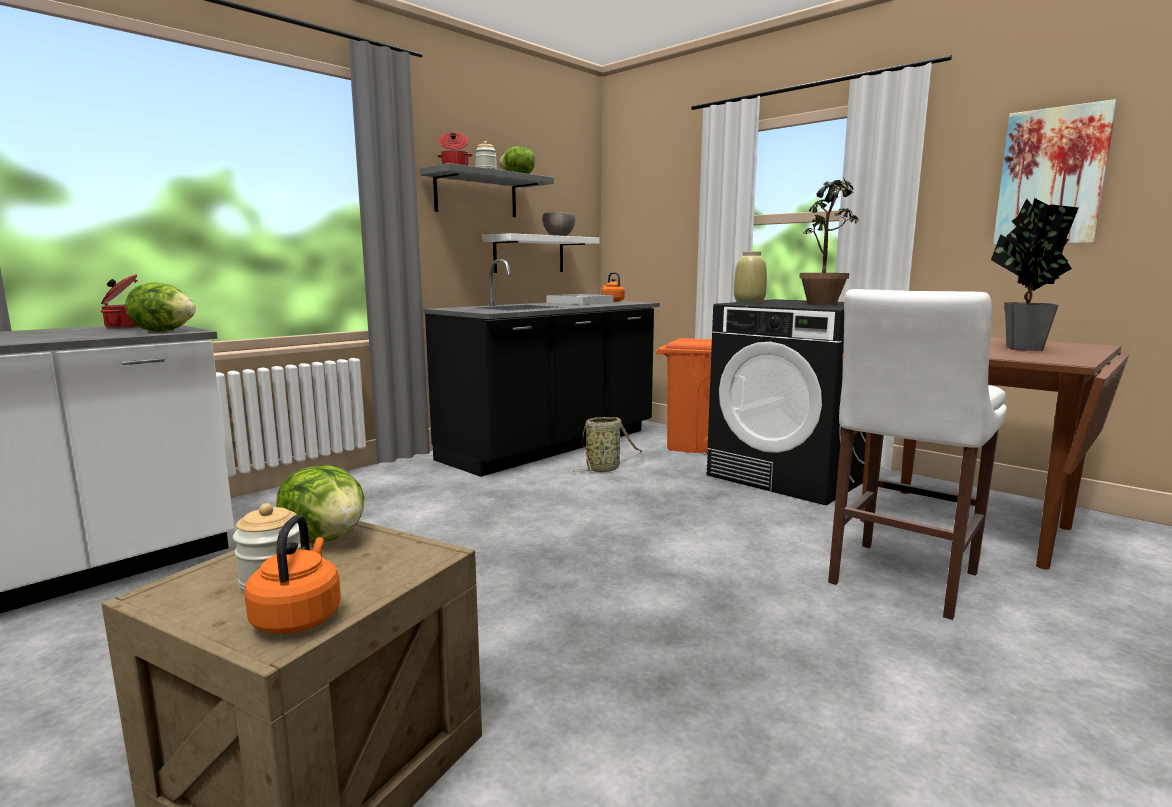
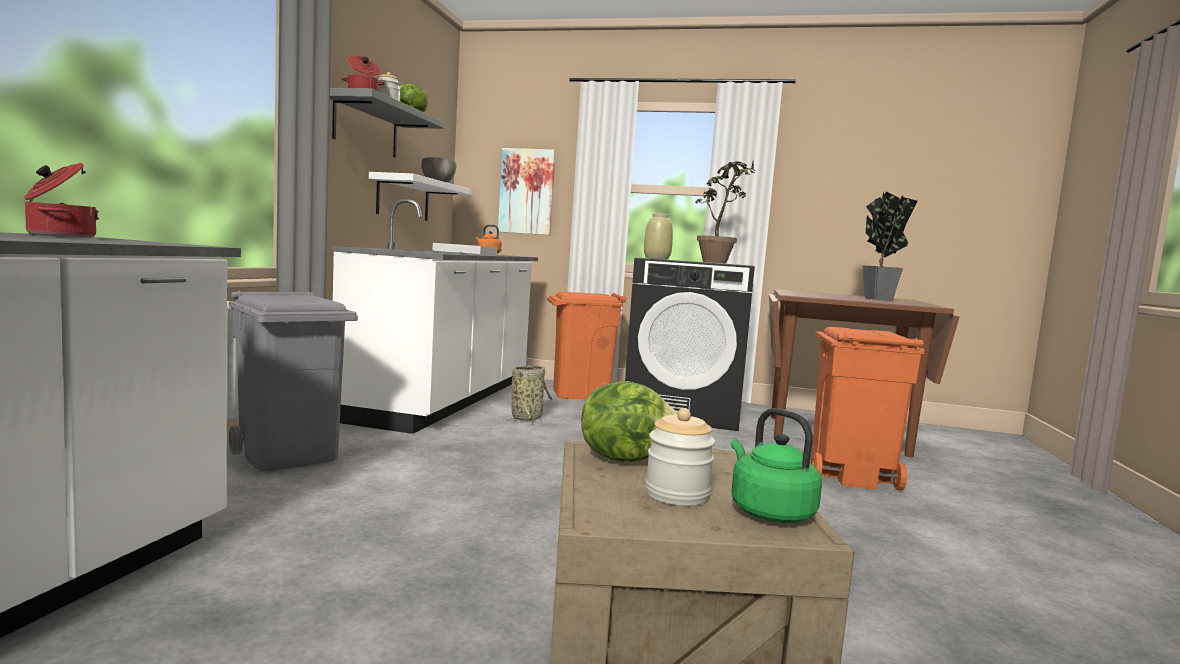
camera: 30 degrees left, 5 degrees down
lettuce [125,282,196,332] -> none
orange kettle [244,515,341,634] -> green kettle [731,408,822,523]
black counter [423,259,660,477] -> white counter [333,199,538,434]
white stool [828,289,1007,620] -> orange trash can [811,327,925,490]
picture [993,99,1117,245] -> picture moved to [498,148,556,235]
none -> grey trash can [229,291,358,471]

